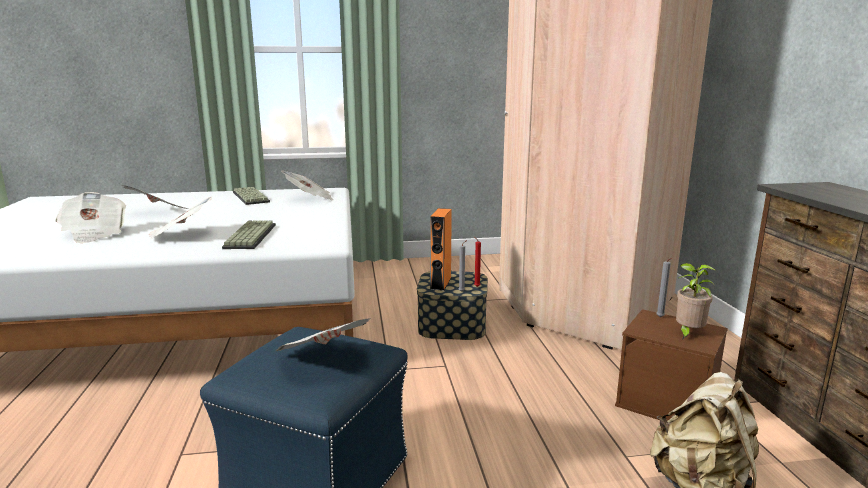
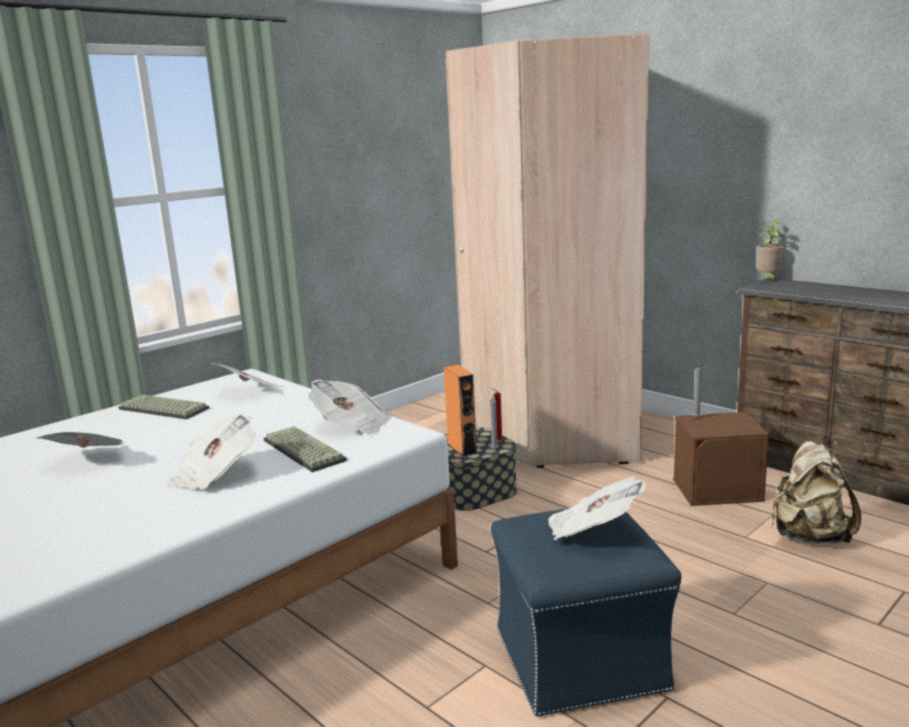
camera: 35 degrees left, 0 degrees up
newspaper [55,192,126,243] -> newspaper moved to [308,380,387,435]
potted plant [676,263,717,340] -> potted plant moved to [757,221,784,281]

